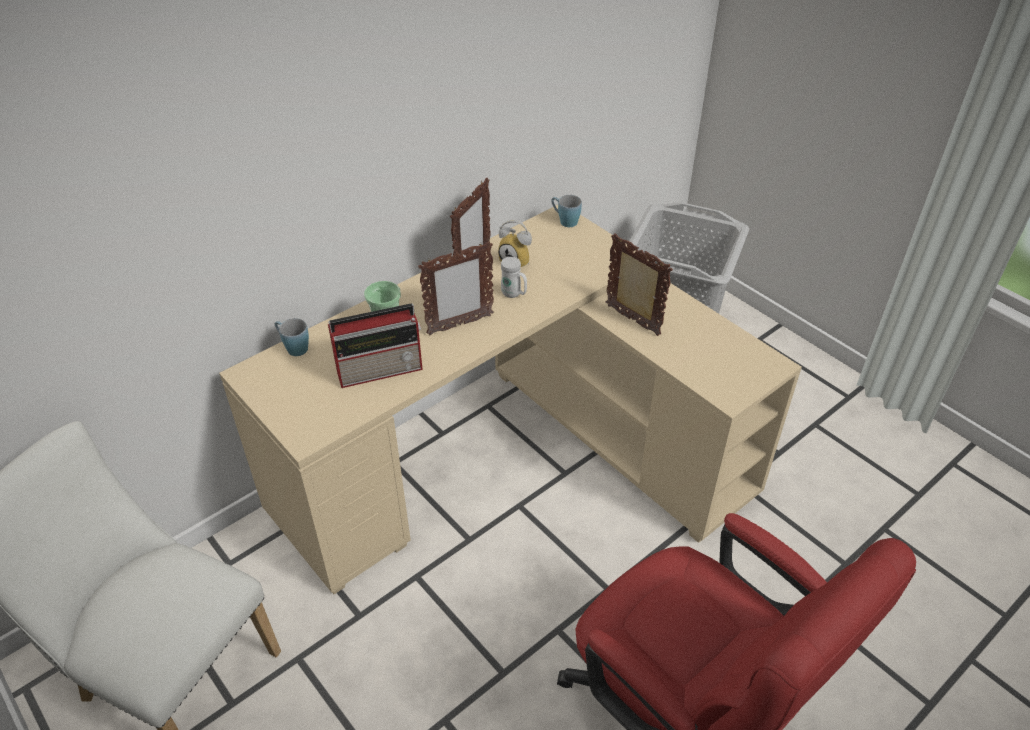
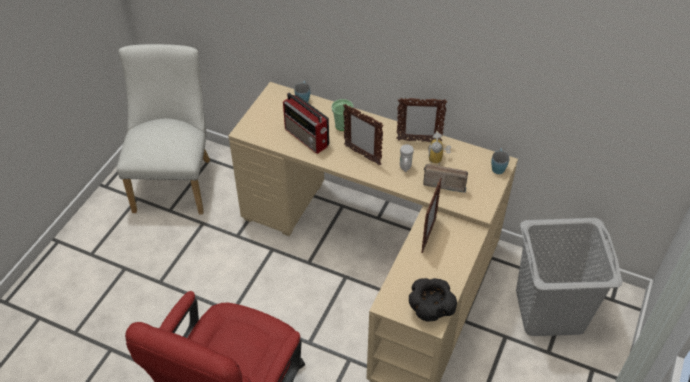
camera: 65 degrees right, 5 degrees up
none -> black bowl [409,278,457,322]
none -> radio [423,164,468,193]

